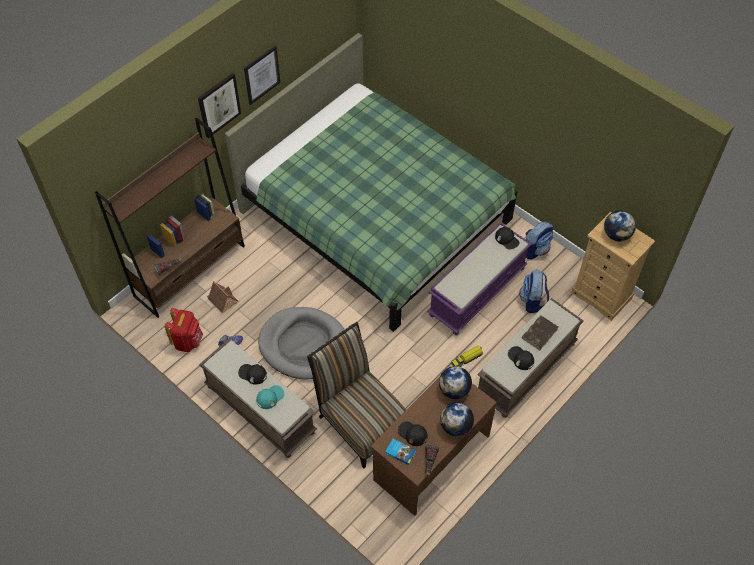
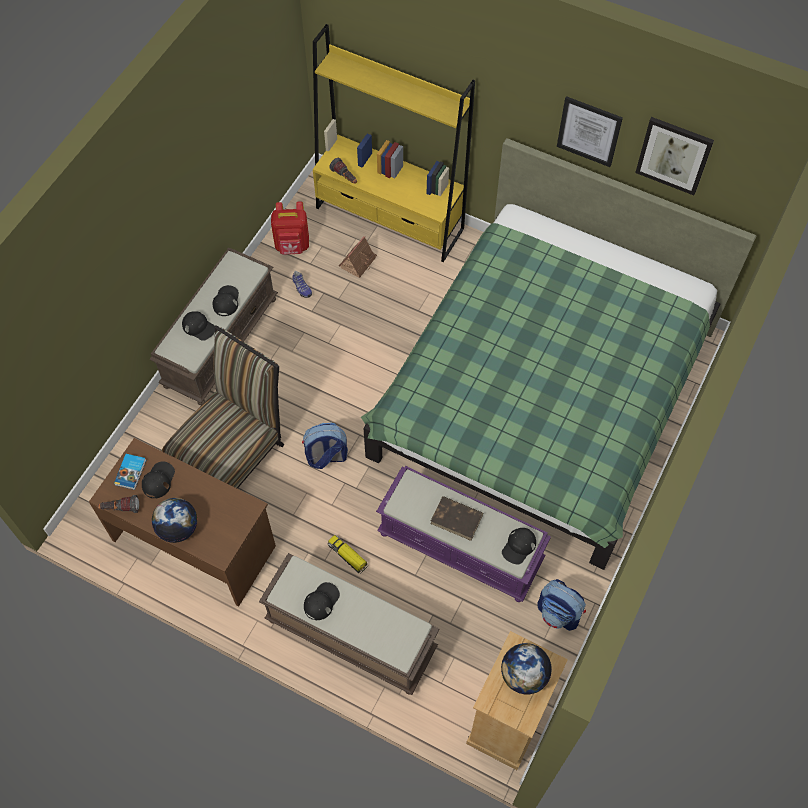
camera: 75 degrees right, 5 degrees up
brown bookcase [95,118,245,318] -> yellow bookcase [313,24,475,262]
picture [198,73,241,138] -> picture moved to [635,117,714,195]
turquoise cap [256,385,284,409] -> black cap [182,311,215,341]
grey dog bed [258,307,344,379] -> none
globe [439,366,472,399] -> none
backpack [519,270,549,313] -> backpack moved to [302,423,348,469]
brown book [522,316,558,350] -> brown book moved to [430,496,483,541]

